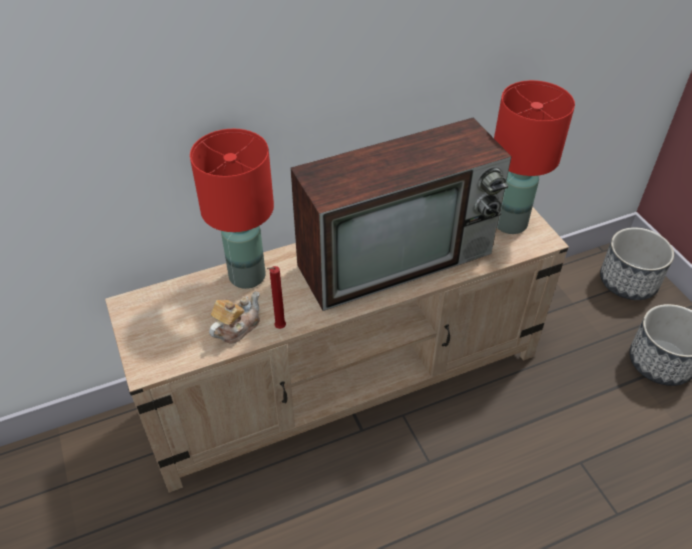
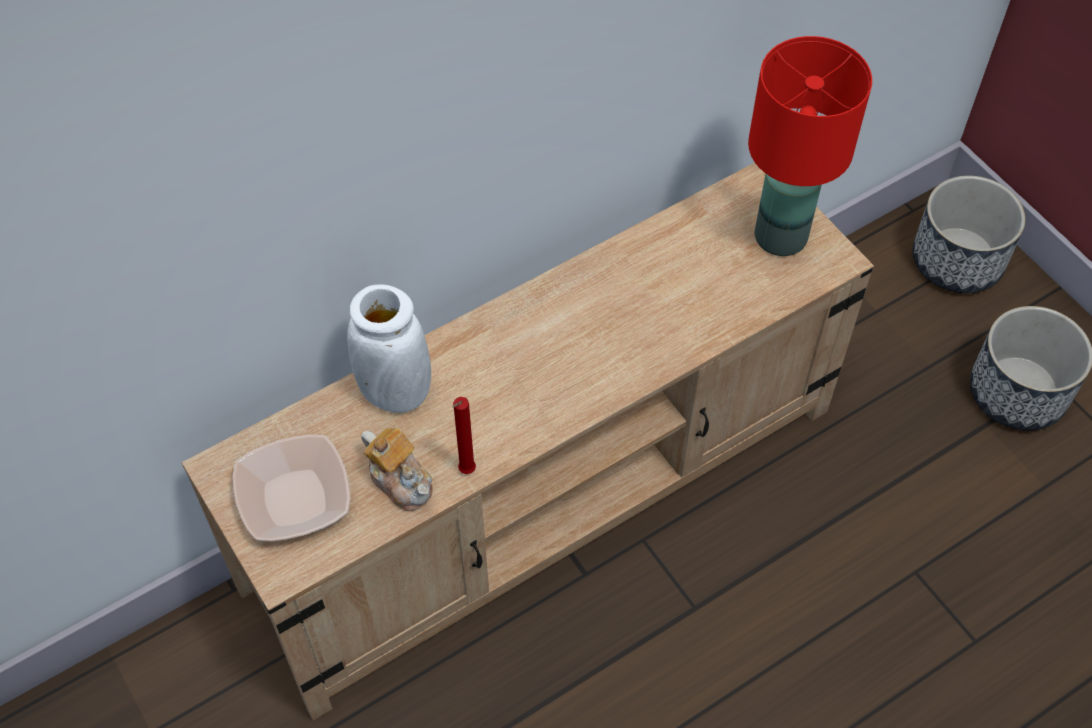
camera: 10 degrees left, 10 degrees up
red table lamp [190,129,274,289] -> white vase [347,284,431,413]
teapot [209,291,260,344] -> teapot turned 105 degrees clockwise [361,428,433,511]
television [290,118,512,311] -> none
none -> bowl [233,435,351,541]

